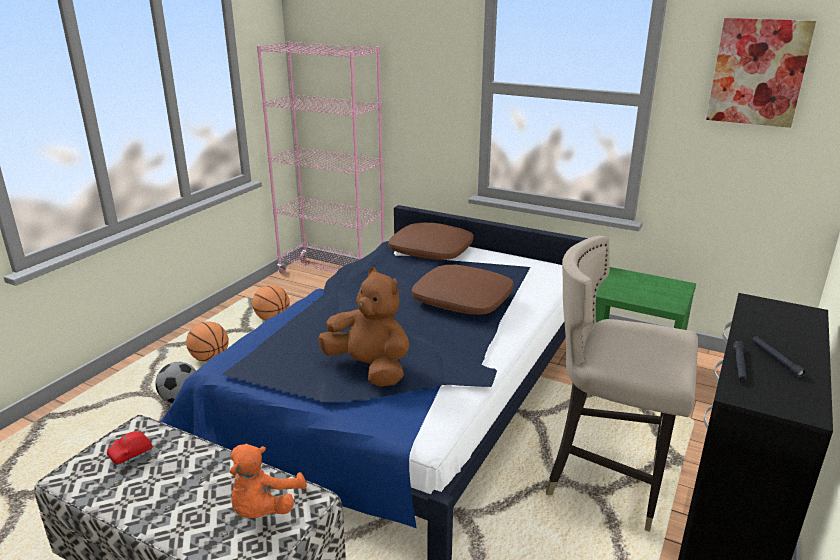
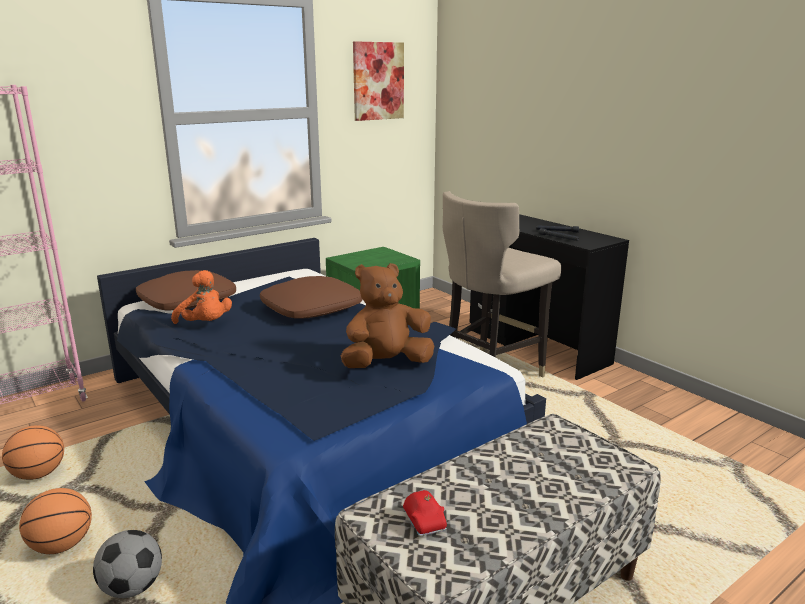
camera: 65 degrees left, 5 degrees down
orange plush toy [230,444,307,518] -> orange plush toy moved to [171,270,232,324]

